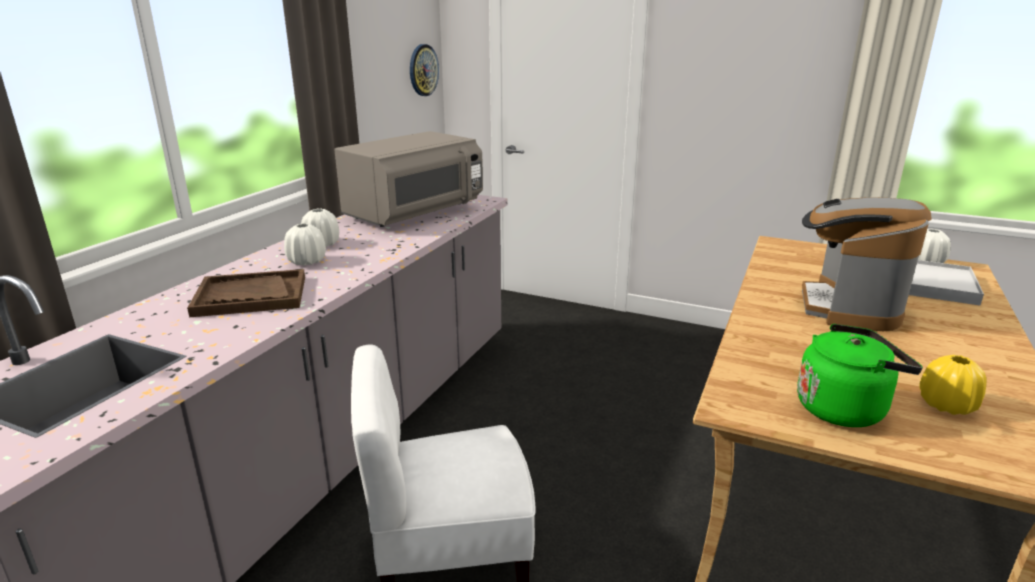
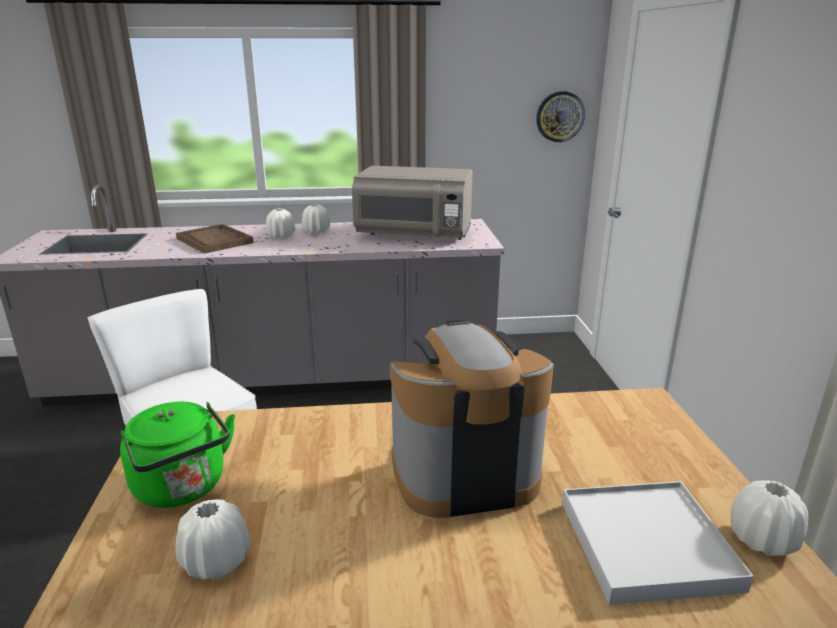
camera: 60 degrees right, 0 degrees up
yellow vase [919,355,987,415] -> white vase [176,499,250,579]

